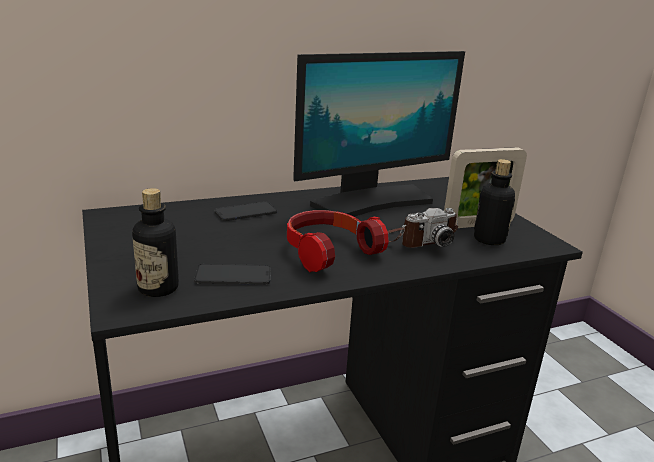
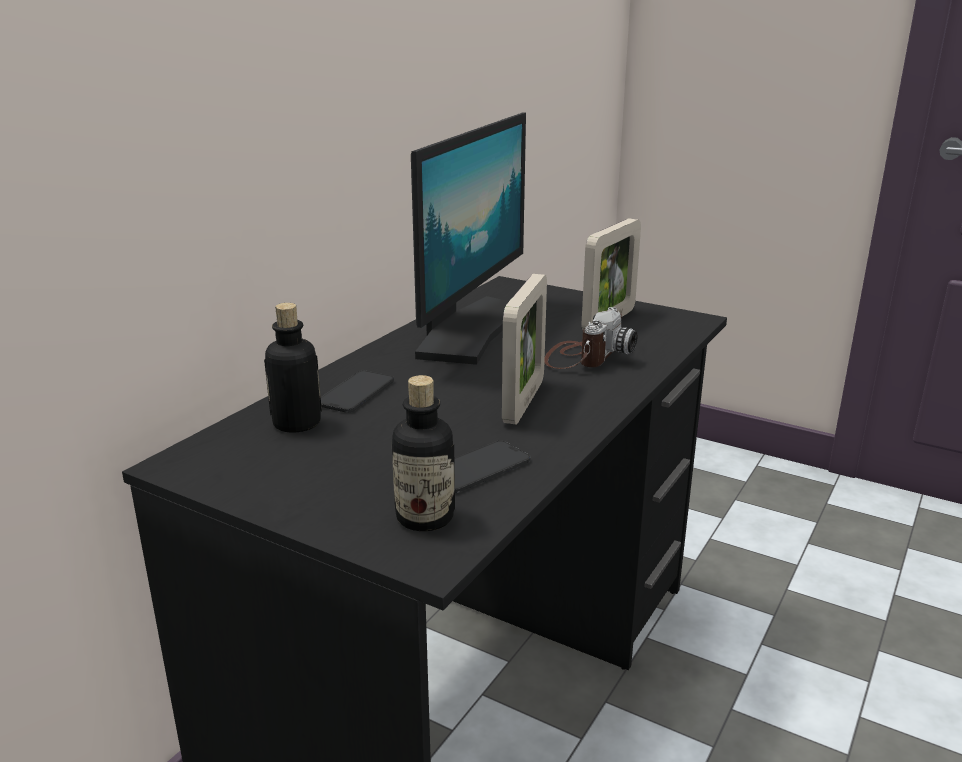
camera: 35 degrees left, 0 degrees up
headphones [287,210,389,272] -> picture frame [502,274,547,425]
bottle [474,159,515,245] -> bottle moved to [264,303,322,432]

